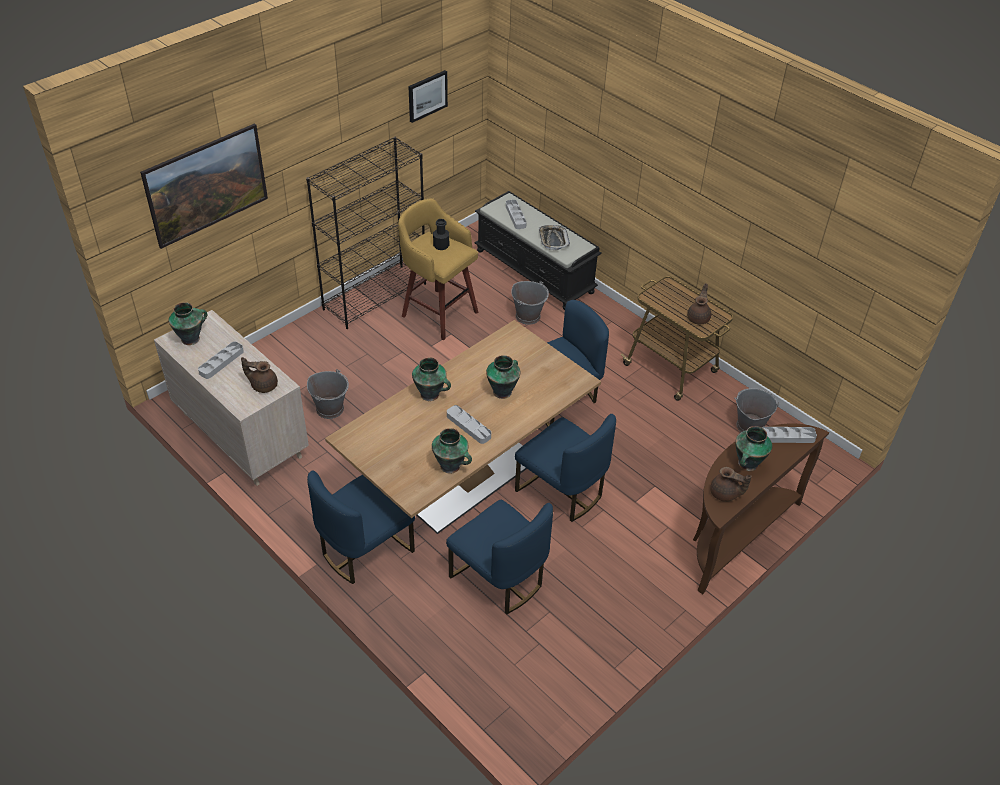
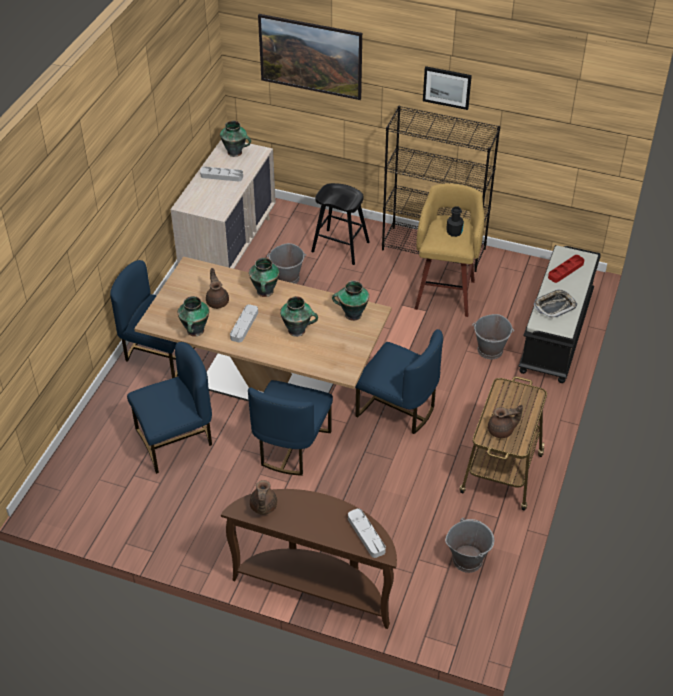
camera: 65 degrees right, 0 degrees up
brown teapot [241,357,278,393] -> brown teapot moved to [206,268,229,309]
picture [408,70,448,123] -> picture moved to [423,66,472,110]
blue chair [446,500,553,614] -> blue chair turned 135 degrees counterclockwise [127,342,212,474]
grey tray [506,200,527,229] -> red tray [548,255,584,283]
vase [735,426,772,471] -> vase moved to [332,281,369,321]
none -> black stool [311,183,370,265]

